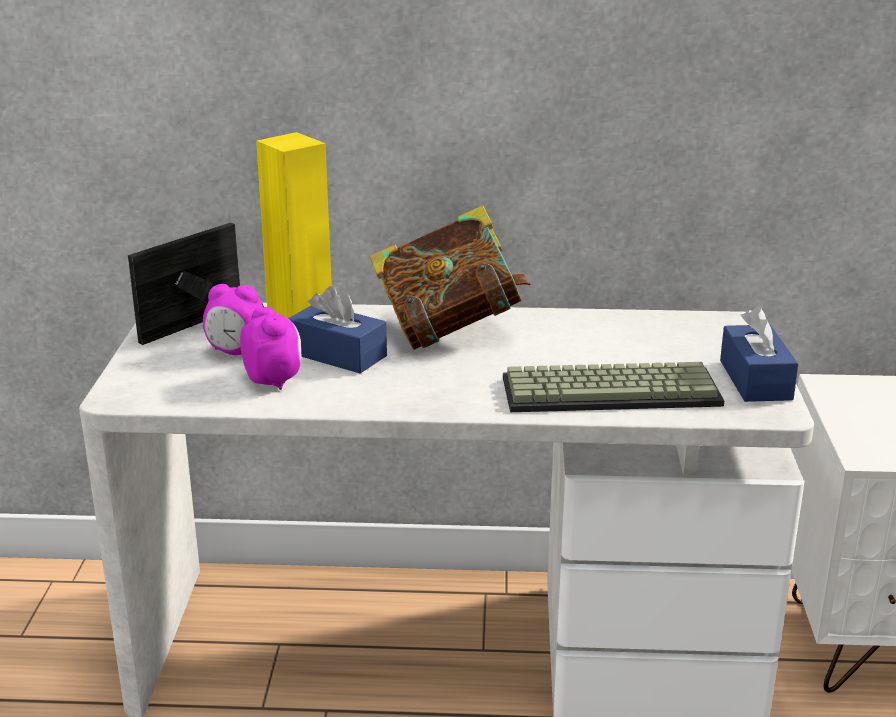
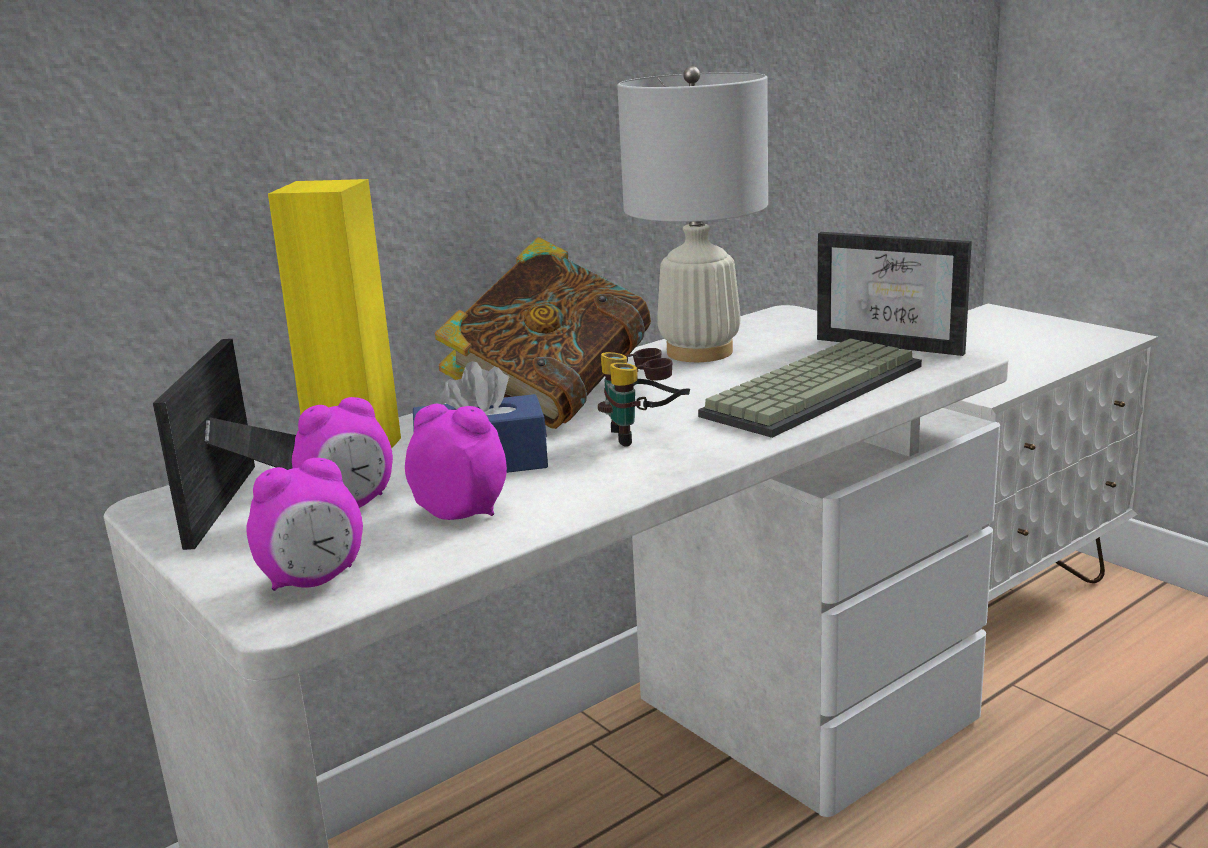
camera: 40 degrees left, 5 degrees down
blue tissue box [720,307,799,402] -> picture frame [817,232,972,356]
none -> alarm clock [246,458,363,591]
none -> binoculars [598,348,690,447]
none -> white table lamp [617,66,768,362]

